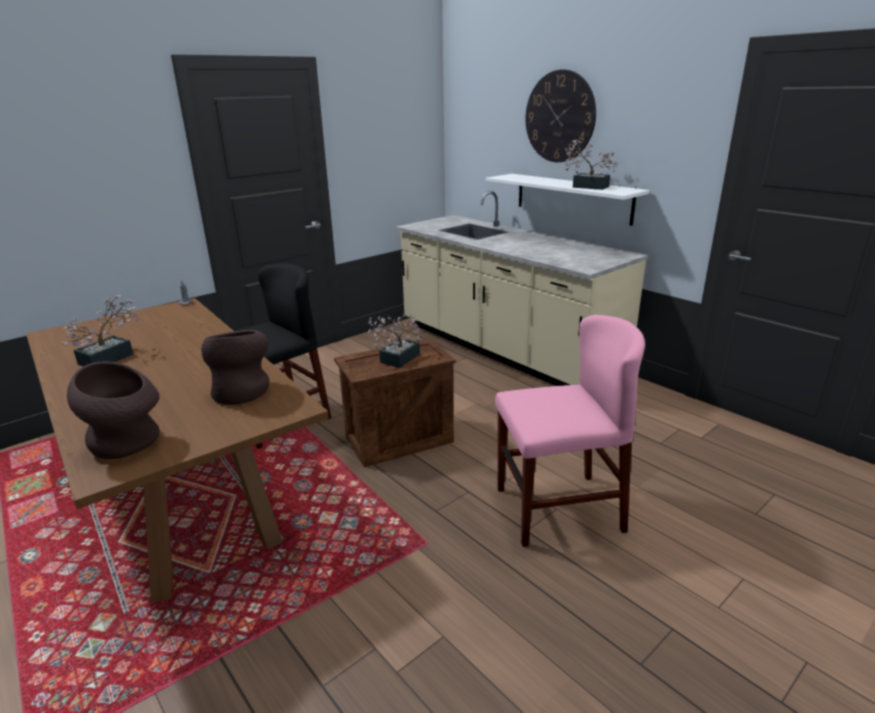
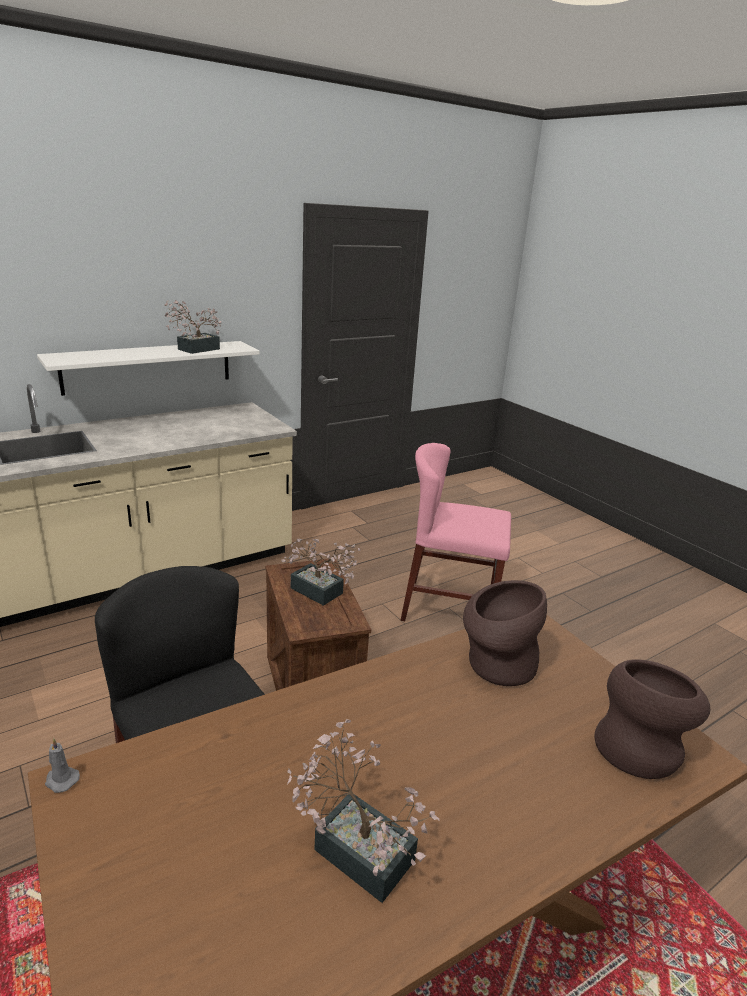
camera: 85 degrees left, 0 degrees up
pink chair [495,315,645,547] -> pink chair turned 75 degrees counterclockwise [400,443,511,621]
wall clock [526,69,596,162] -> none

